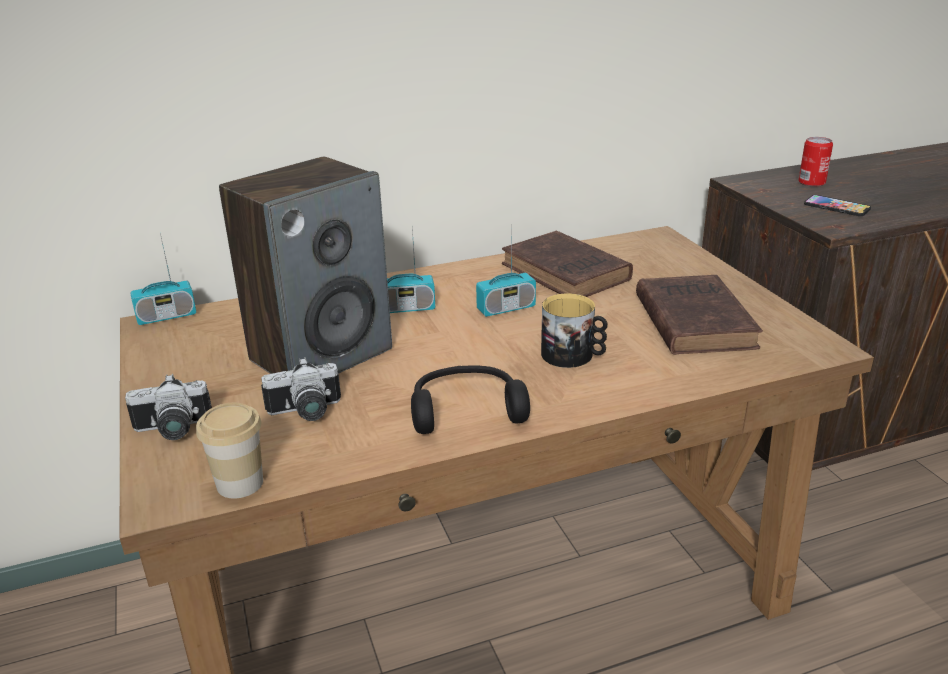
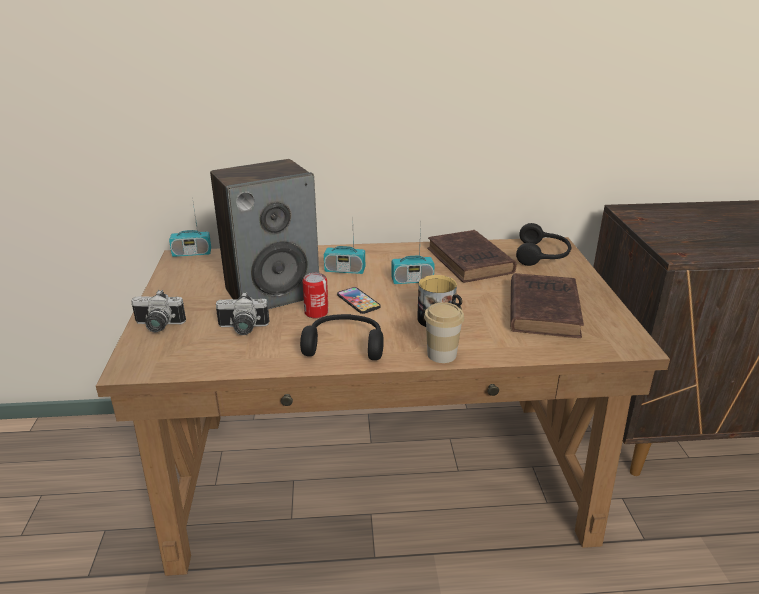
camera: 15 degrees right, 0 degrees up
cup [196,403,263,499] -> cup moved to [424,302,464,363]
can [798,137,833,187] -> can moved to [302,273,329,319]
phone [804,195,871,216] -> phone moved to [337,287,381,314]
none -> black headphones [516,223,571,266]

